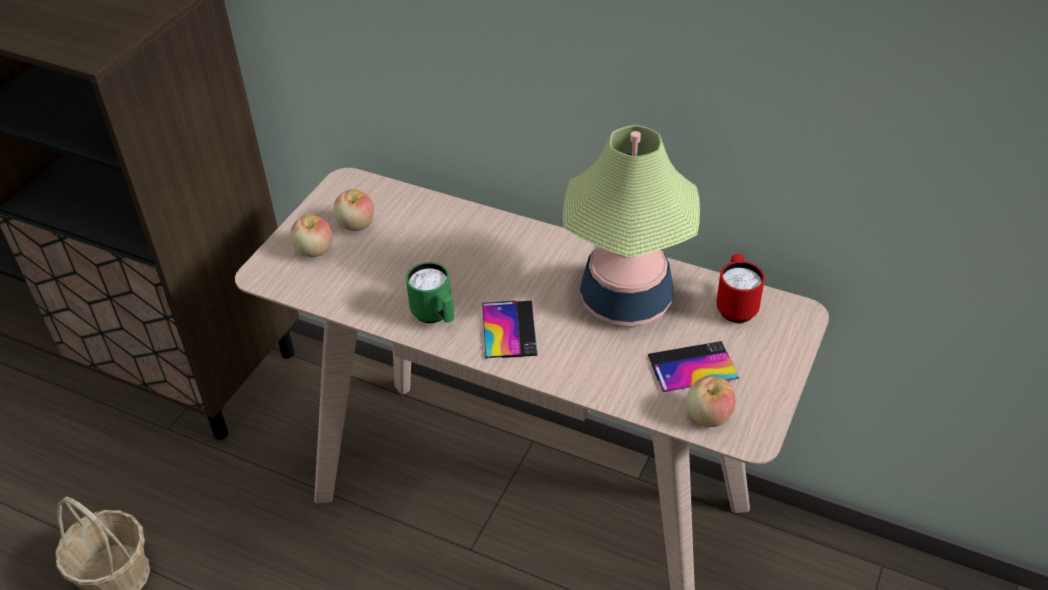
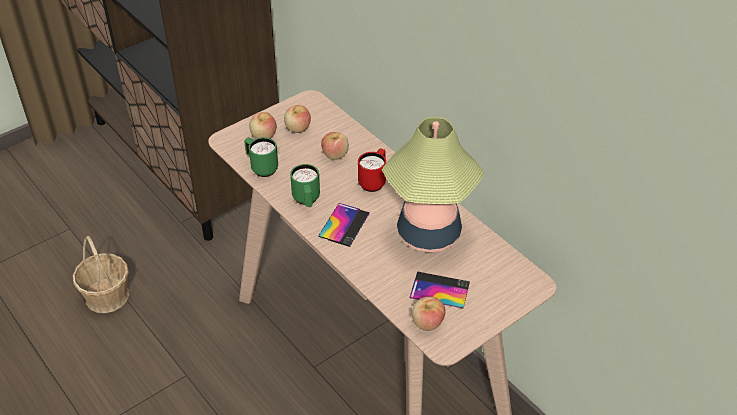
camera: 25 degrees right, 0 degrees up
red mug [716,254,765,323] -> red mug moved to [358,149,386,192]
none -> green mug [244,137,278,177]
none -> apple [321,132,349,160]

